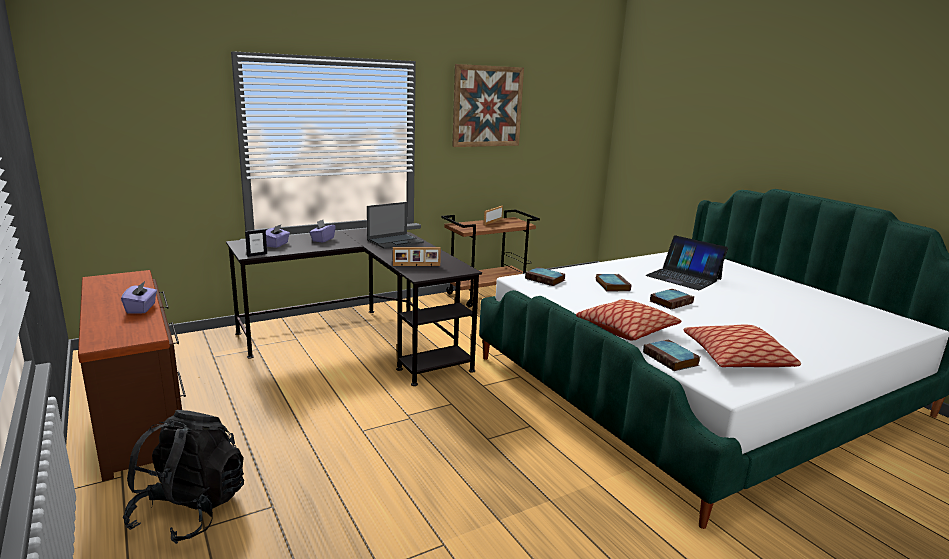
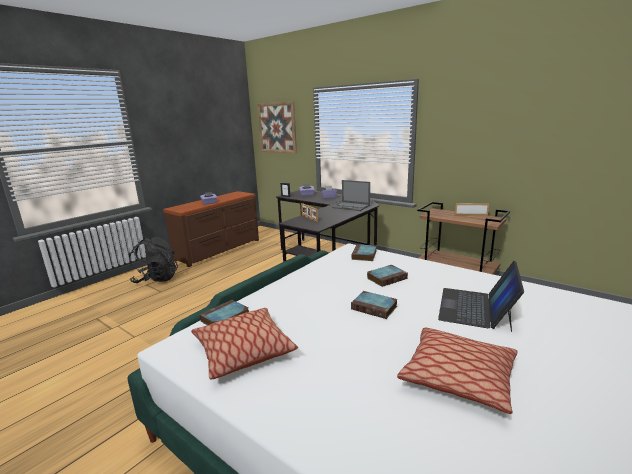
camera: 70 degrees right, 0 degrees up
picture [452,64,524,147] -> picture moved to [257,102,297,154]
pillow [576,299,681,340] -> pillow moved to [397,328,518,414]

